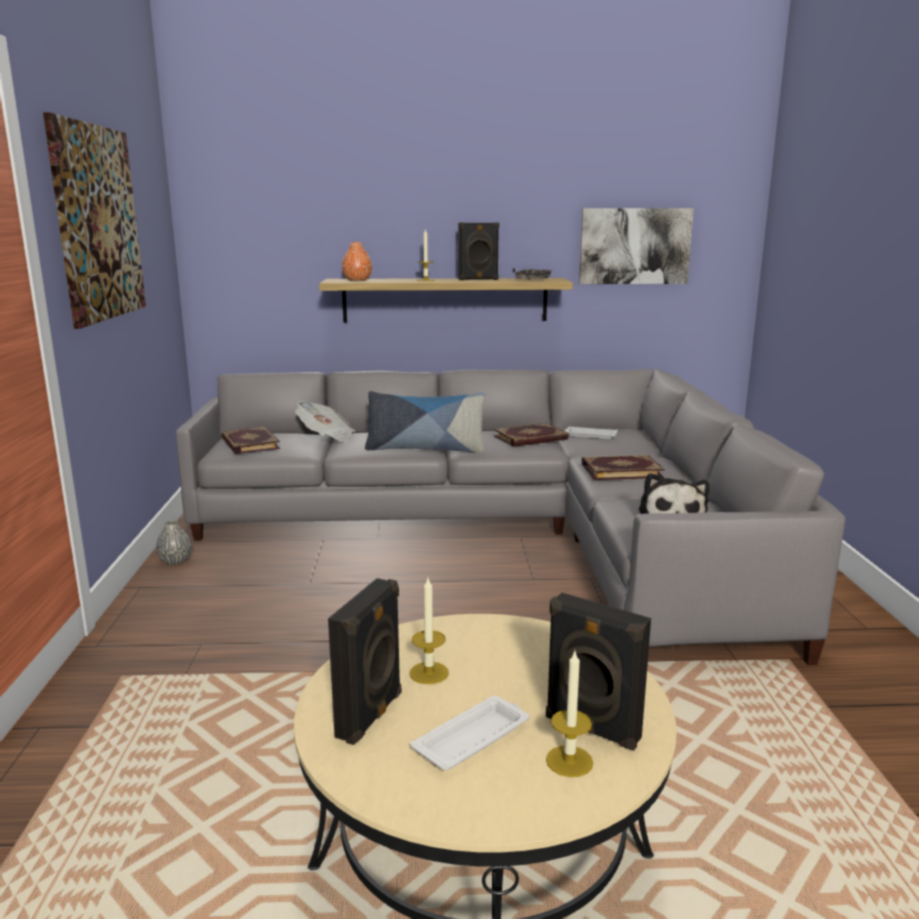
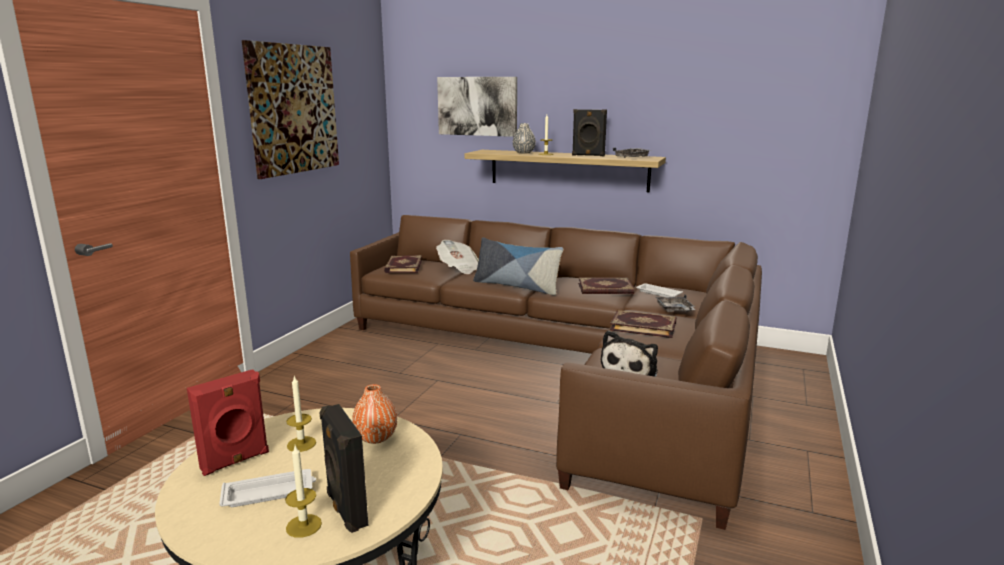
camera: 25 degrees right, 0 degrees up
grey vase [156,520,192,565] -> grey vase moved to [513,123,536,153]
grey sofa [176,369,846,665] -> brown sofa [350,215,762,530]
black speaker [328,578,401,745] -> red speaker [187,369,269,476]
orange vase [342,242,372,281] -> orange vase moved to [352,384,397,444]
picture [579,208,694,284] -> picture moved to [437,77,517,137]
none -> grey tray [655,295,695,312]

